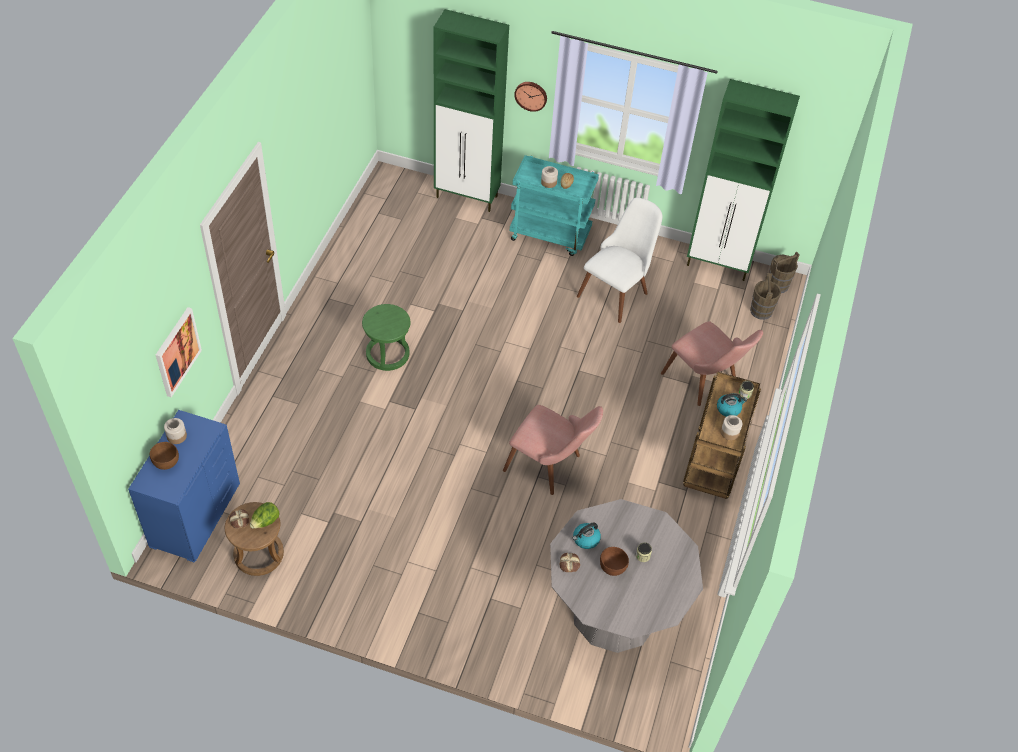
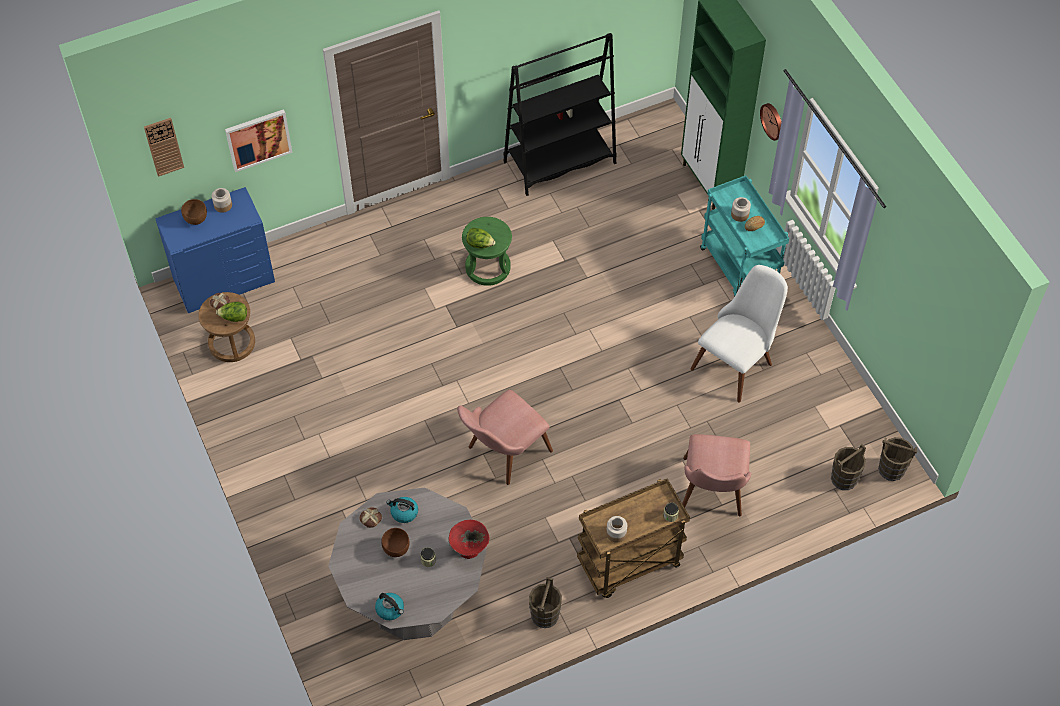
camera: 50 degrees right, 5 degrees up
pink chair [503,405,603,495] -> pink chair turned 60 degrees clockwise [457,390,553,485]
white chair [577,198,663,323] -> white chair turned 45 degrees counterclockwise [691,265,788,403]
green cabinet [687,79,800,281] -> none
kettle [717,393,747,417] -> kettle moved to [375,593,404,620]
none -> wall clock [144,118,184,177]
none -> red bowl [449,520,490,559]
none -> lettuce [466,228,495,249]
none -> black bookcase [503,33,617,196]
none -> brown bucket [529,577,562,628]

